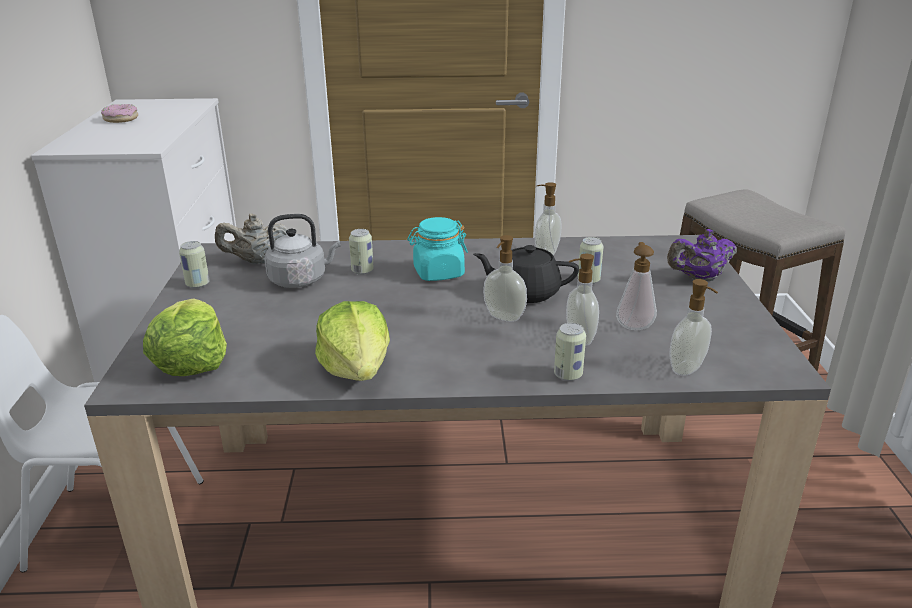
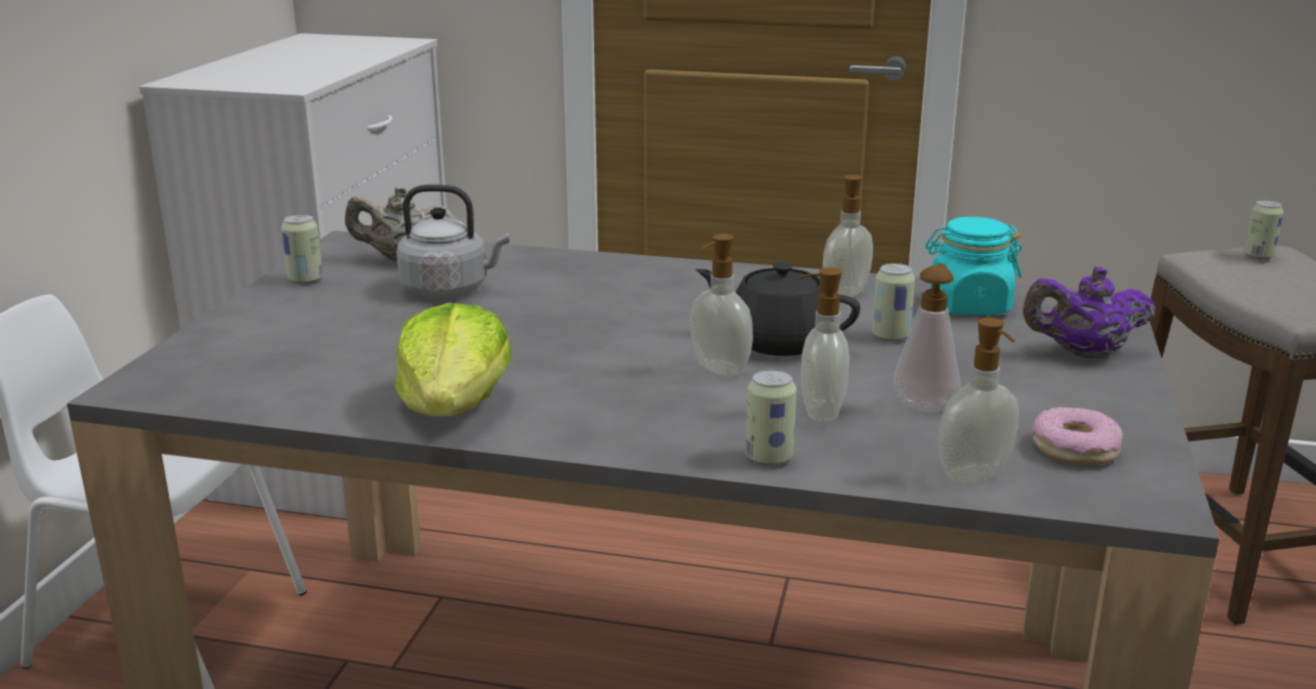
camera: 15 degrees right, 5 degrees down
donut [101,104,138,123] -> donut moved to [1032,407,1123,465]
lettuce [143,299,227,376] -> none
can [349,229,374,275] -> can moved to [1244,200,1284,260]
turquoise jar [407,217,468,281] -> turquoise jar moved to [925,217,1022,315]

